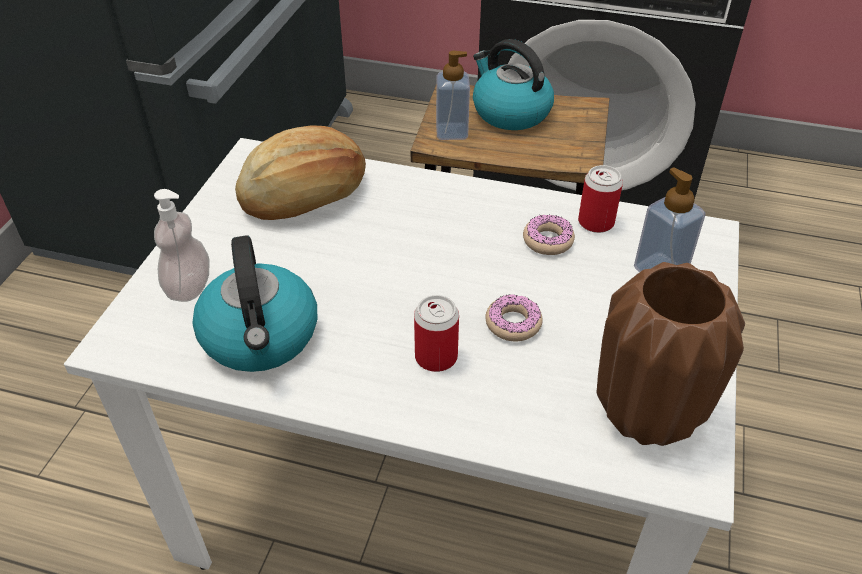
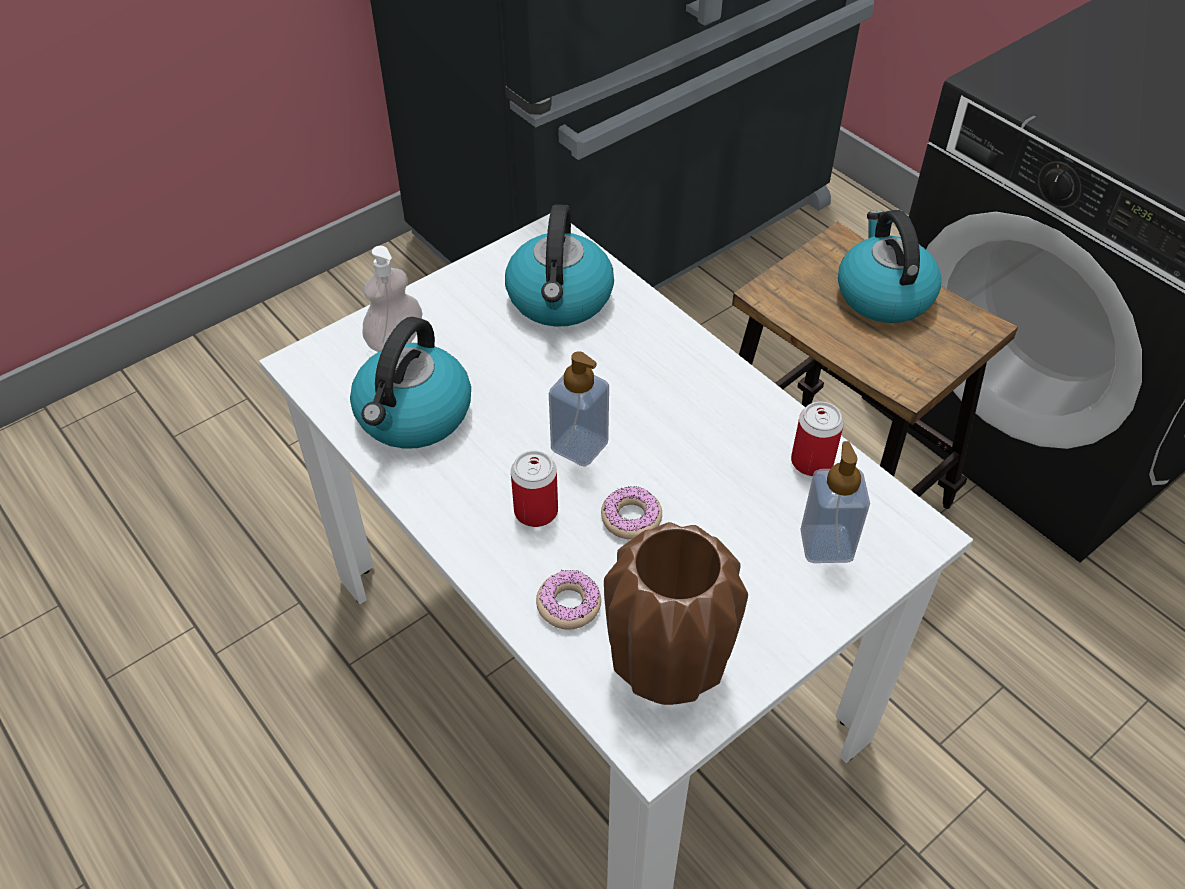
camera: 35 degrees right, 5 degrees up
bread [235,125,366,220] -> kettle [505,204,614,327]
soap dispenser [436,51,470,140] -> soap dispenser moved to [549,351,609,467]
donut [523,214,575,255] -> donut moved to [536,570,601,630]

